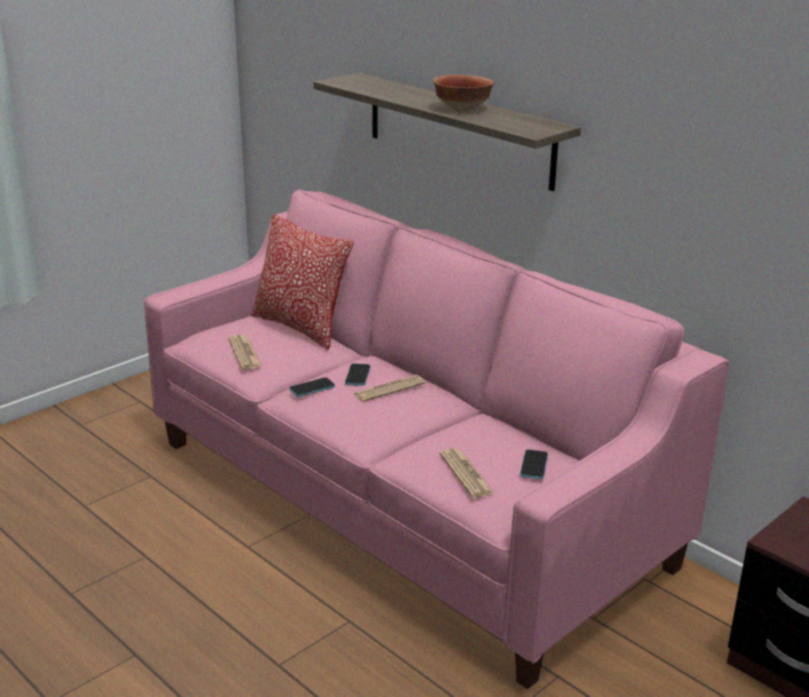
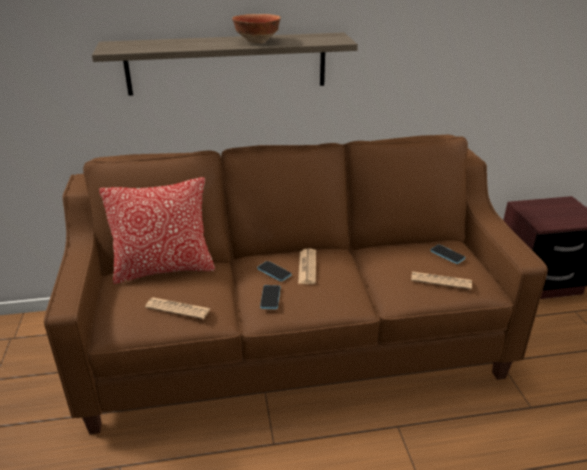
camera: 55 degrees left, 5 degrees up
pink sofa [144,190,729,689] -> brown sofa [44,135,548,434]

